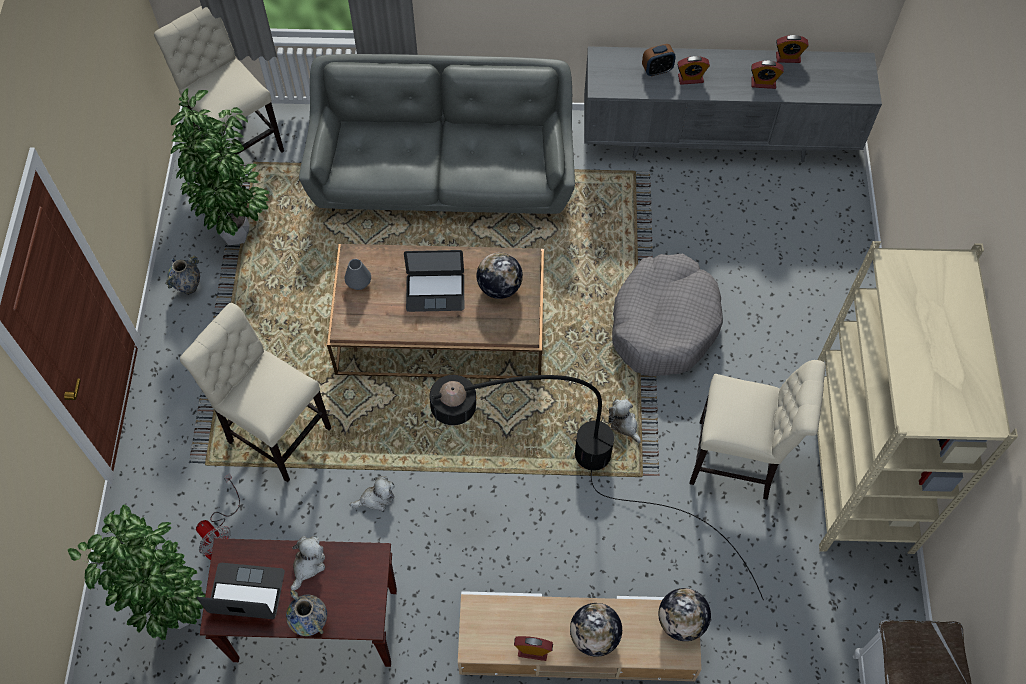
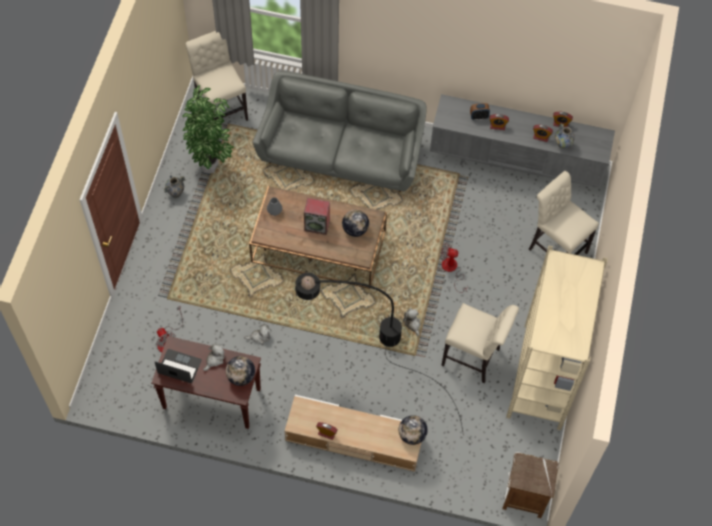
camera: 10 degrees right, 0 degrees up
potted plant [68,504,206,640] -> none
beige stool [180,303,331,482] -> beige stool moved to [529,171,599,255]
vase [286,590,327,636] -> vase moved to [555,123,575,149]
laptop [404,250,464,312] -> speaker [304,198,330,235]
globe [570,603,622,657] -> globe moved to [226,356,255,386]
grey dog bed [612,253,723,376] -> fan [441,242,468,293]

